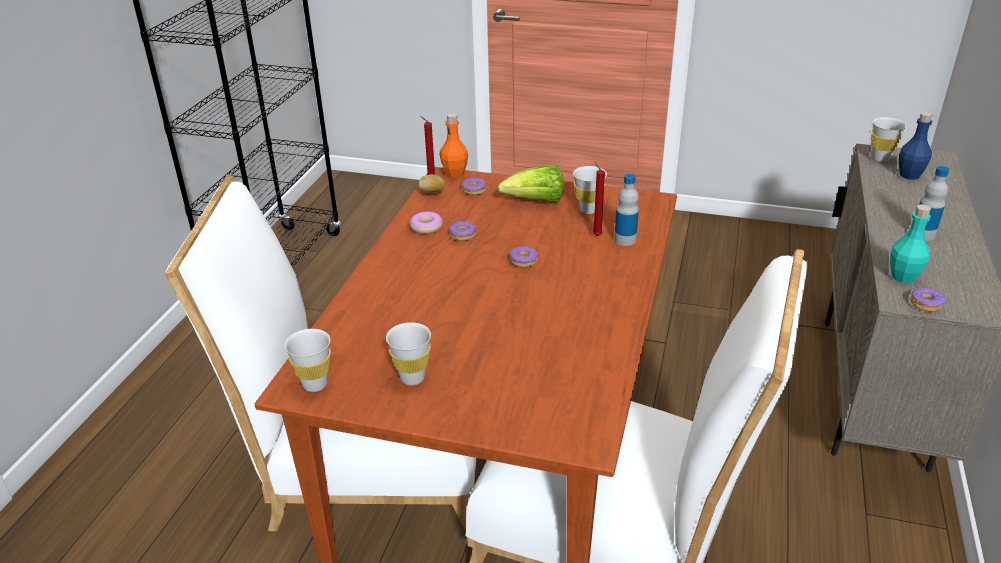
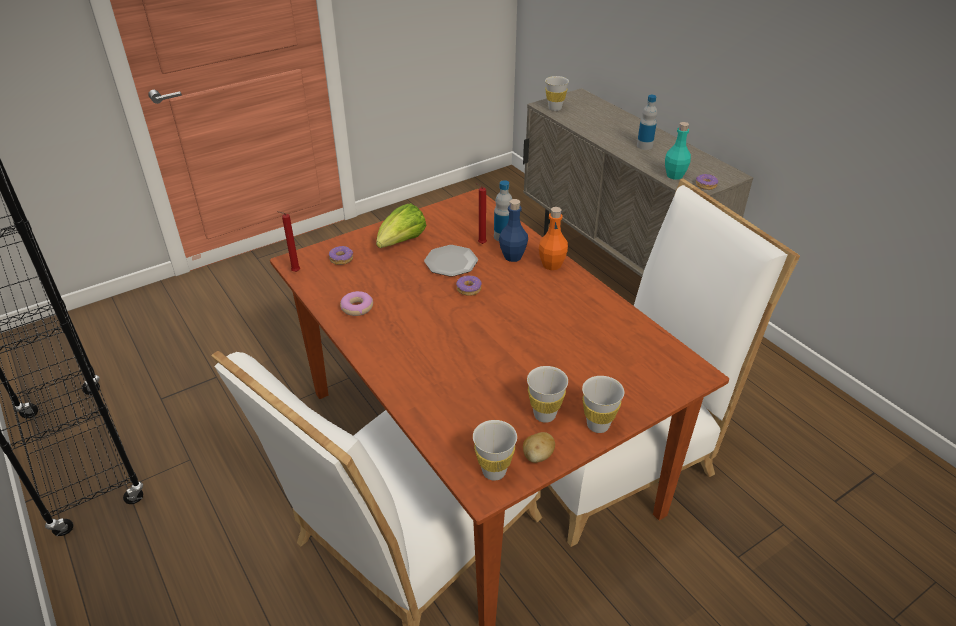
camera: 50 degrees left, 5 degrees up
potato [418,174,445,195] -> potato moved to [523,432,555,463]
orange bottle [439,113,468,178] -> orange bottle moved to [539,207,568,270]
donut [449,221,476,241] -> none
white cup [573,166,607,214] -> white cup moved to [582,376,624,433]
blue bottle [899,112,933,180] -> blue bottle moved to [499,199,528,262]
none -> plate [424,245,478,277]

